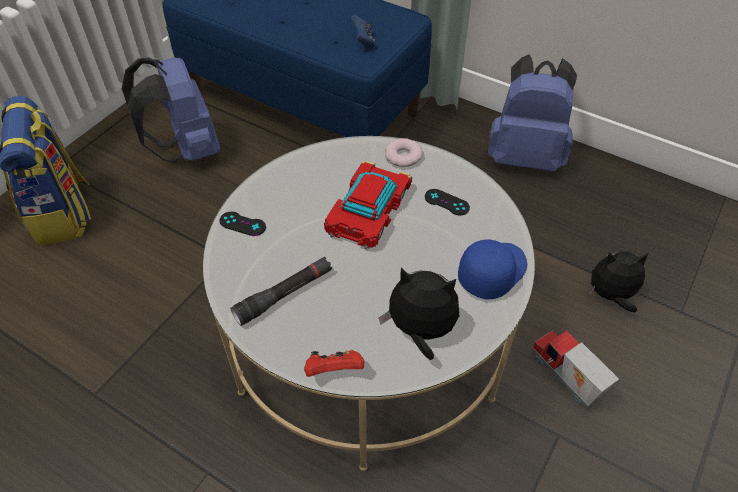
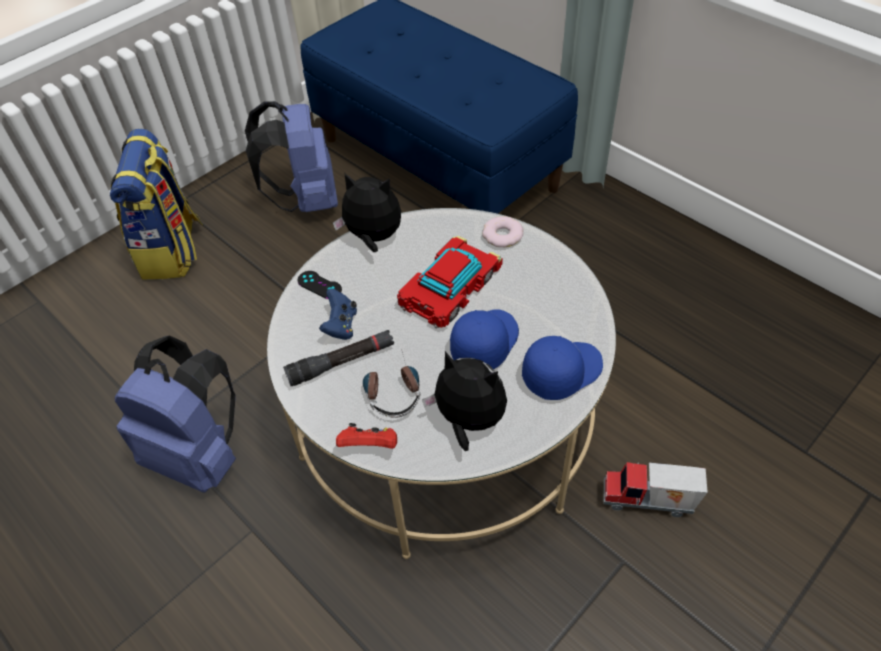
camera: 15 degrees right, 0 degrees up
blue game controller [351,15,376,48] -> blue game controller moved to [319,288,357,340]
black game controller [425,189,470,215] -> none
blue backpack [488,54,577,172] -> blue backpack moved to [115,335,236,493]
toy truck [531,331,619,408] -> toy truck turned 60 degrees counterclockwise [604,462,708,517]
plush toy [590,251,649,312] -> plush toy moved to [333,173,401,252]
none -> headphones [363,352,420,418]
none -> blue cap [450,309,519,369]

